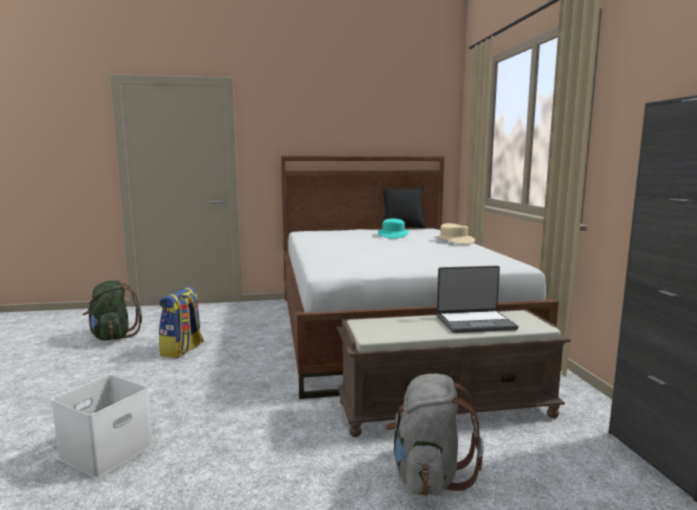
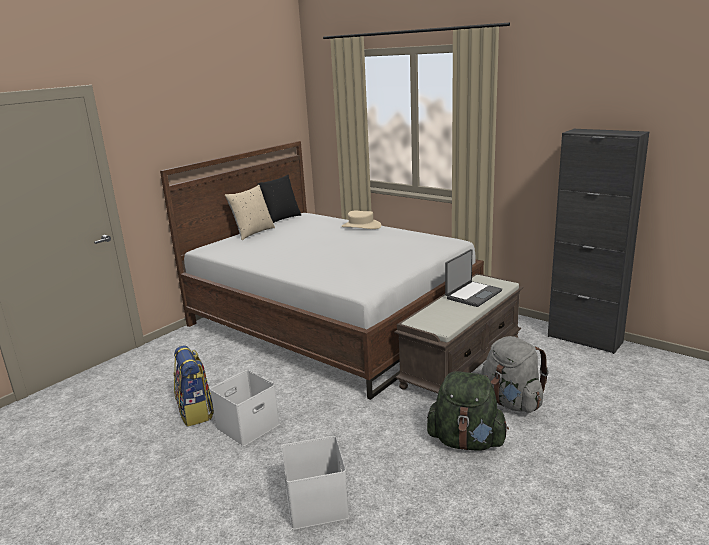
camera: 40 degrees left, 10 degrees up
green backpack [82,280,142,341] -> green backpack moved to [427,371,509,451]
turquoise hat [378,218,409,238] -> none
none -> white storage box [210,370,280,447]
none -> beige pillow [225,185,275,240]

